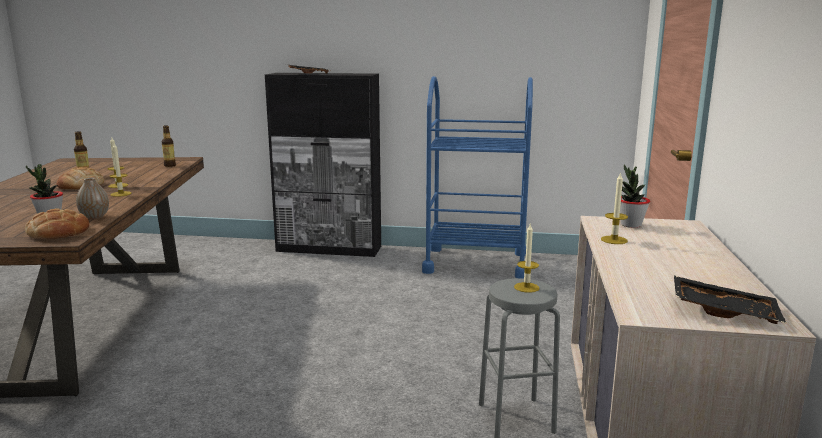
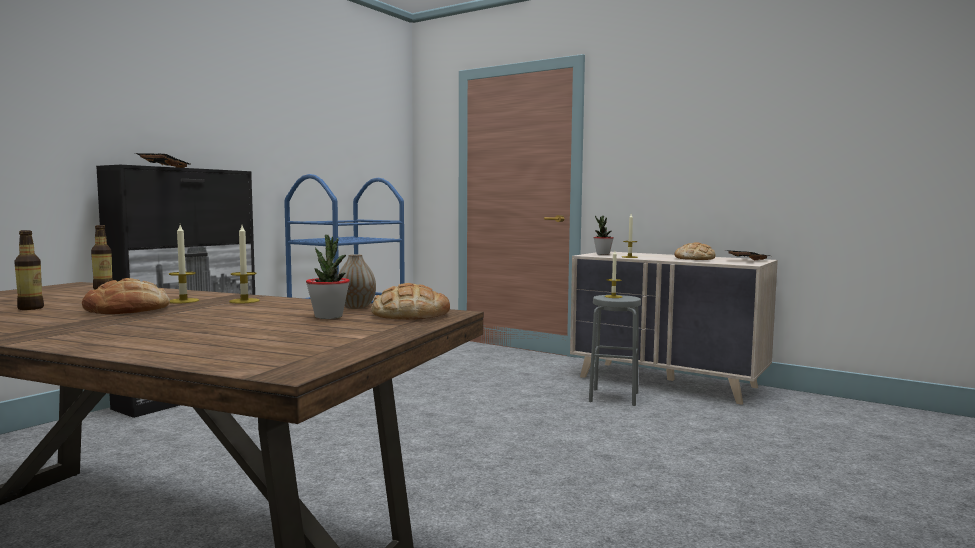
camera: 65 degrees left, 10 degrees down
none -> bread [675,242,716,260]

